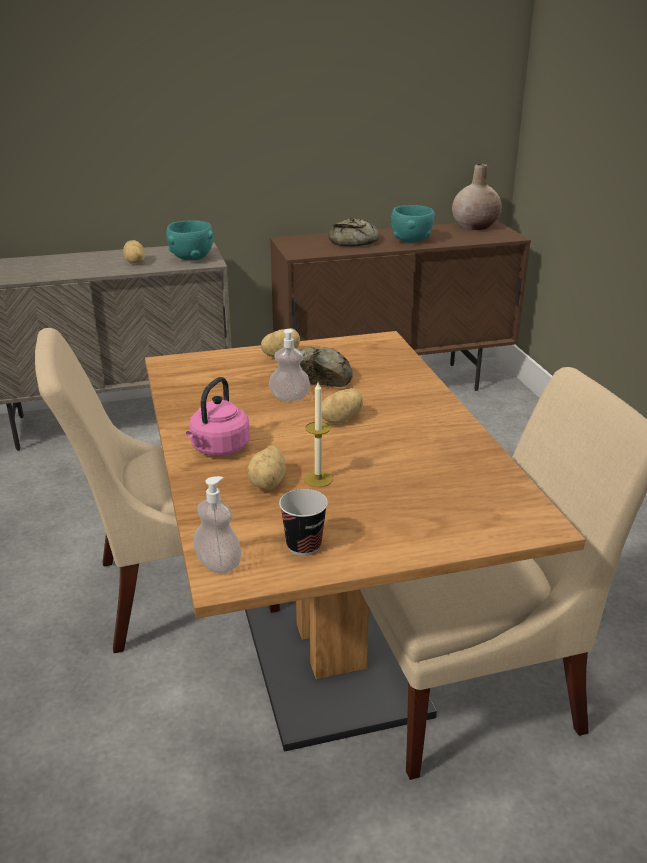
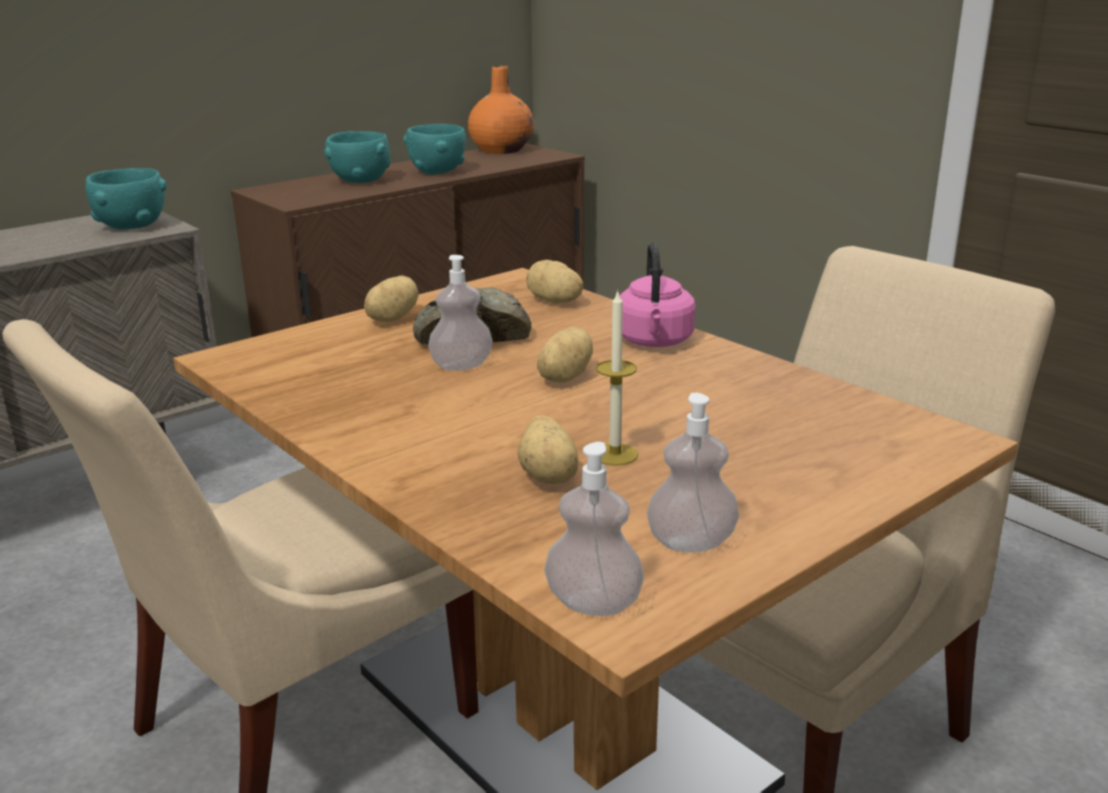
camera: 25 degrees left, 5 degrees down
potato [123,240,145,263] -> potato moved to [526,260,584,303]
pink kettle [186,377,250,456] -> pink kettle moved to [620,243,696,347]
cup [279,489,328,556] -> soap dispenser [647,393,739,552]
bread [328,217,380,247] -> turquoise bowl [324,131,390,183]
beige vase [452,164,502,230] -> orange vase [468,66,534,154]

